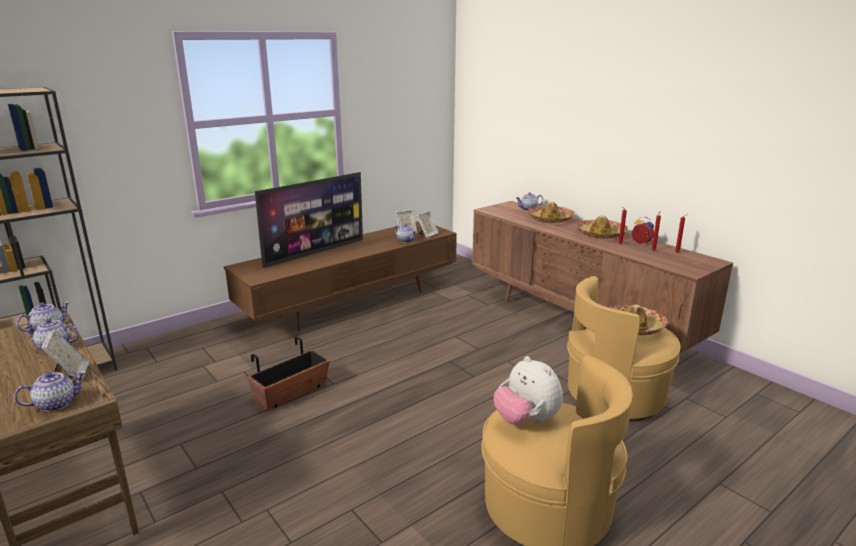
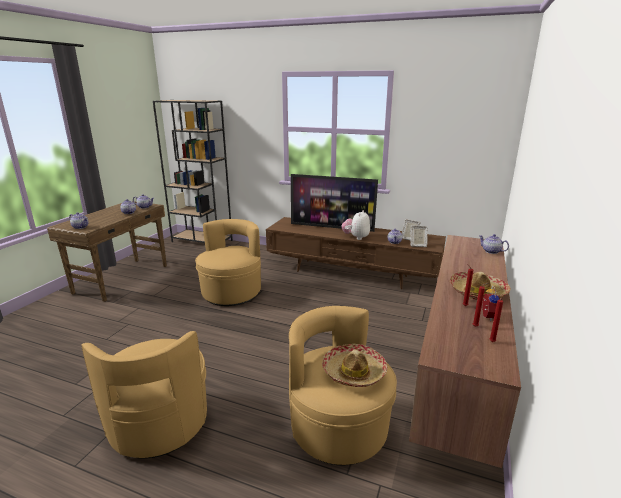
camera: 60 degrees right, 0 degrees up
picture frame [42,329,89,379] -> none
planter [248,337,330,411] -> beige armchair [195,219,261,306]
plush toy [494,356,563,425] -> plush toy moved to [342,210,370,240]
hat [527,202,575,223] -> none

